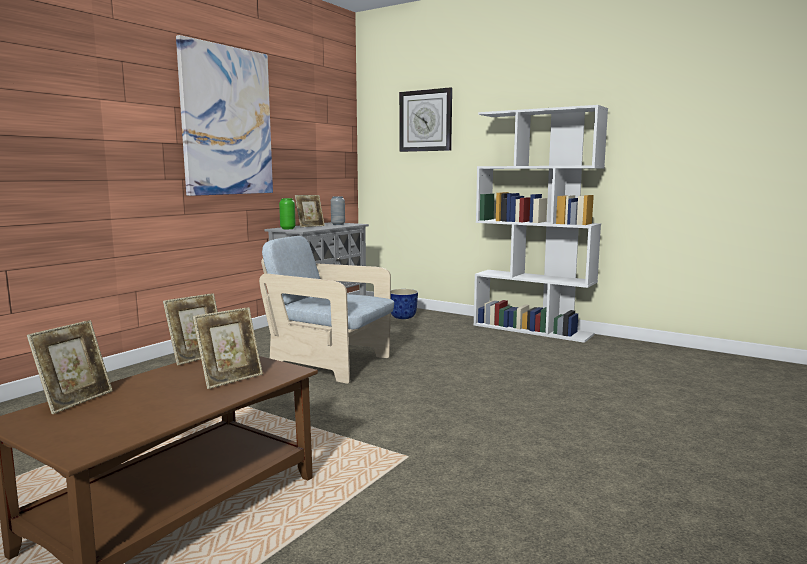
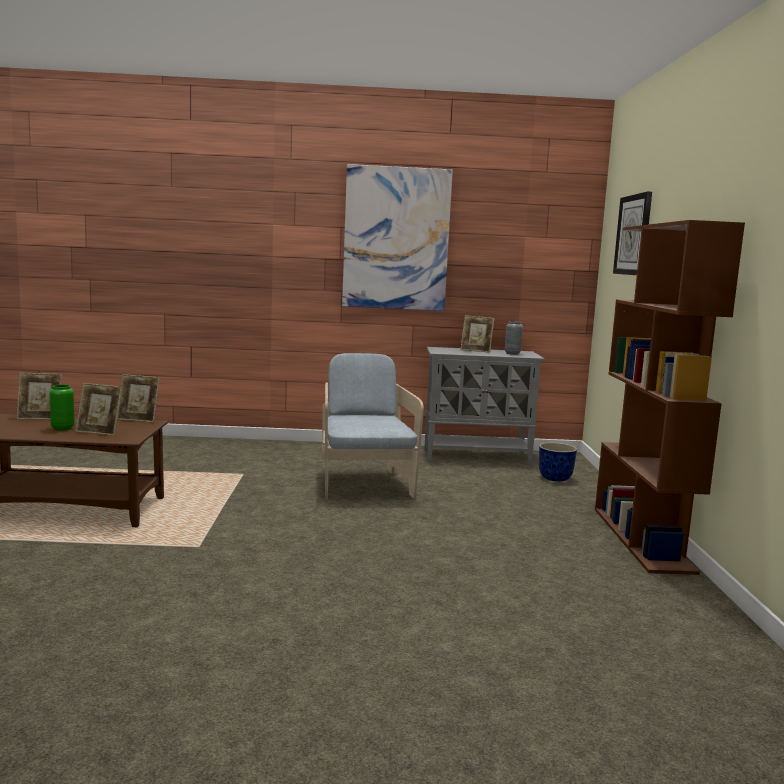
camera: 55 degrees right, 0 degrees up
green vase [279,198,296,229] -> green vase moved to [49,384,75,431]
white bookcase [474,105,608,343] -> brown bookcase [595,220,745,575]

